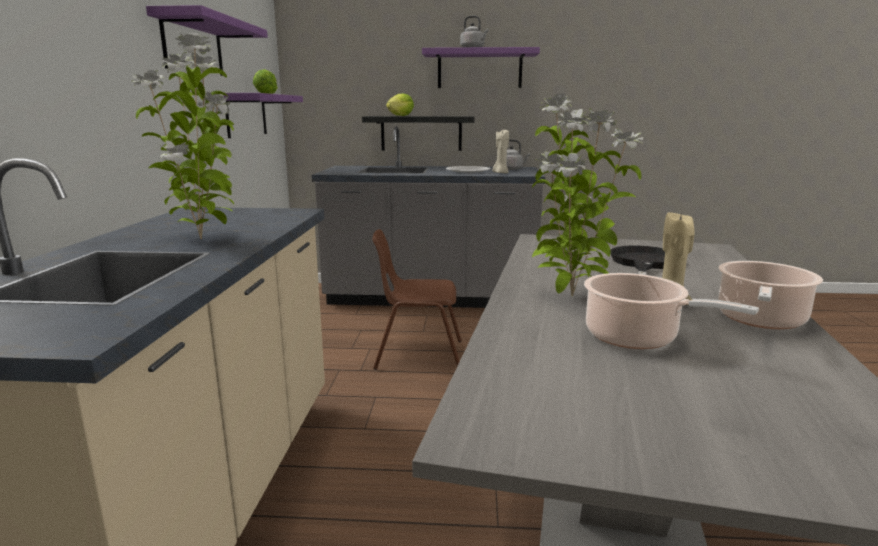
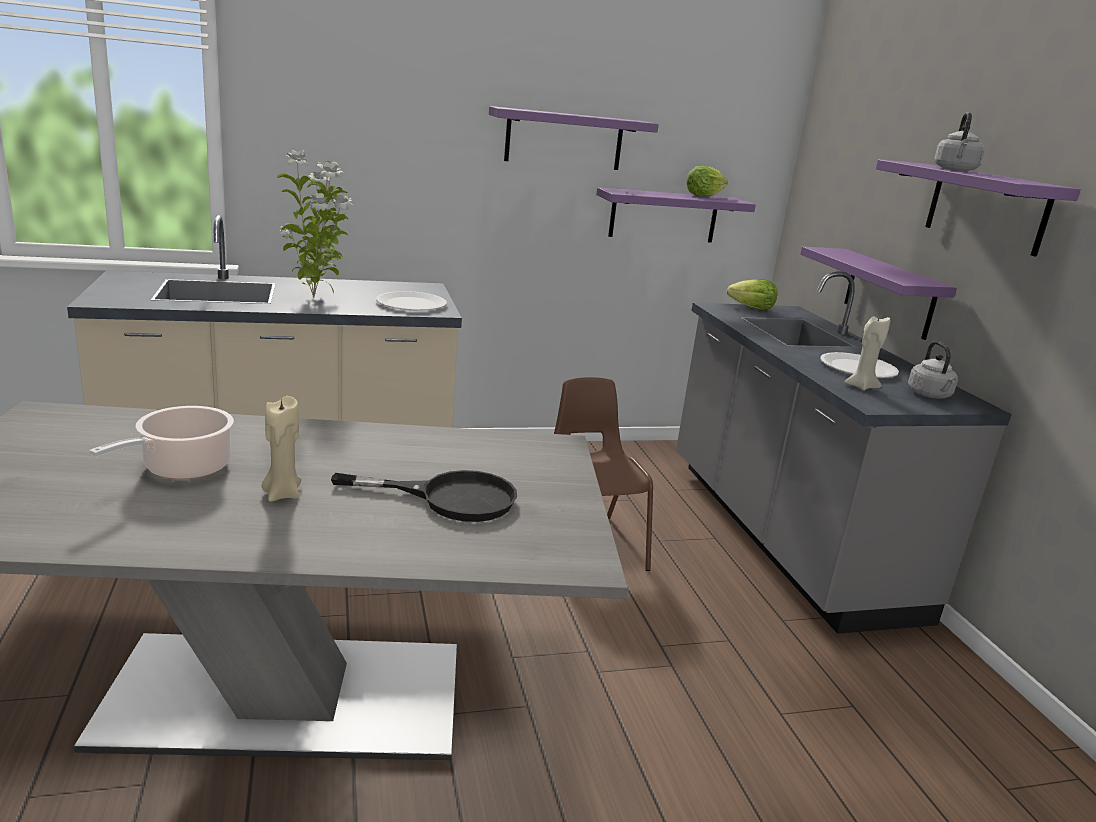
camera: 70 degrees right, 5 degrees up
black shelf [362,116,475,151] -> purple shelf [800,246,957,340]
lettuce [386,93,414,116] -> lettuce moved to [727,279,778,310]
potted plant [532,94,643,296] -> none
cooking pot [718,261,823,329] -> none
none -> white plate [376,291,447,311]

